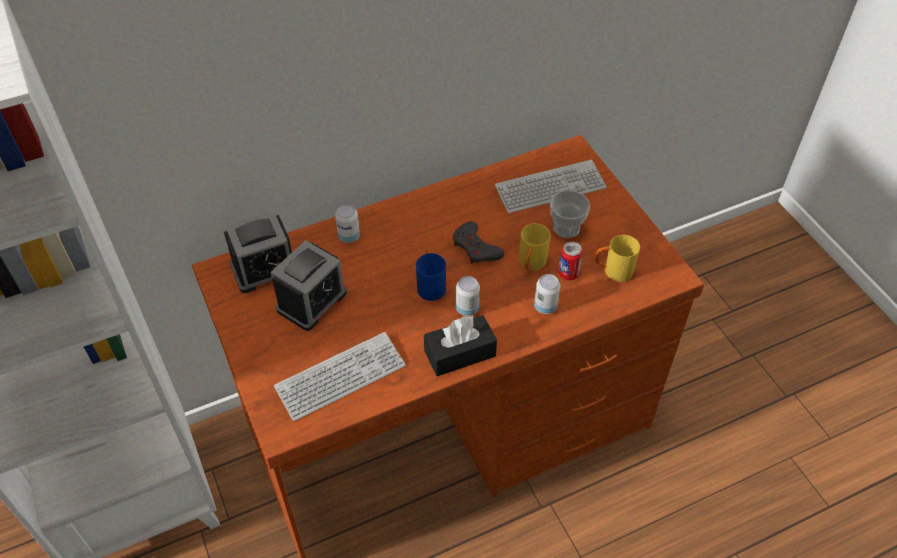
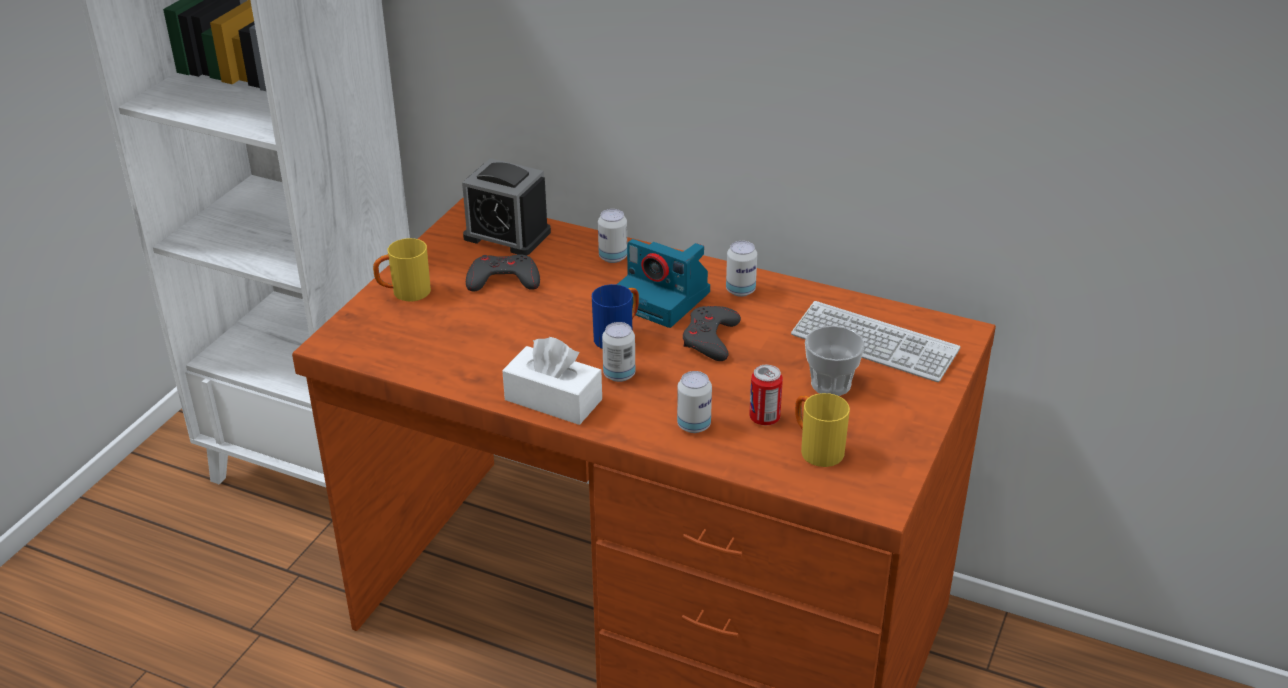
camera: 50 degrees right, 15 degrees down
alarm clock [270,240,347,331] -> grey game controller [466,255,540,291]
keyboard [274,332,406,421] -> none
black tissue box [424,315,497,376] -> white tissue box [502,337,602,425]
yellow mug [519,223,551,270] -> yellow mug moved to [373,238,431,302]
none -> camera [616,239,710,328]
none -> can [726,241,757,297]

